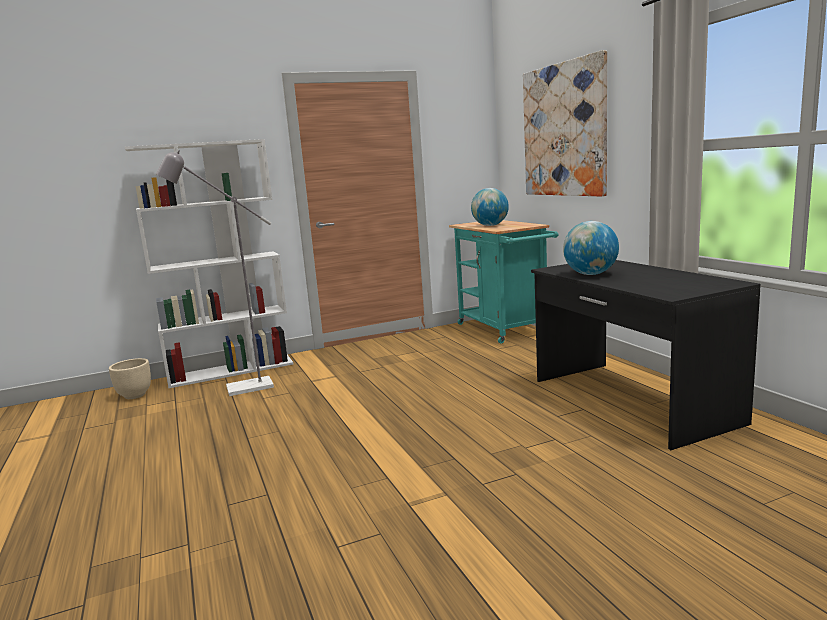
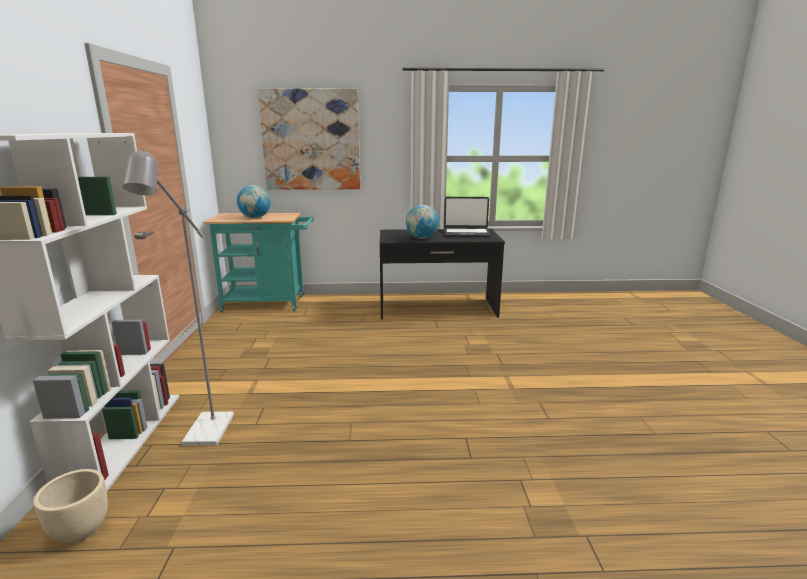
camera: 70 degrees left, 5 degrees up
none -> laptop [444,197,491,237]

